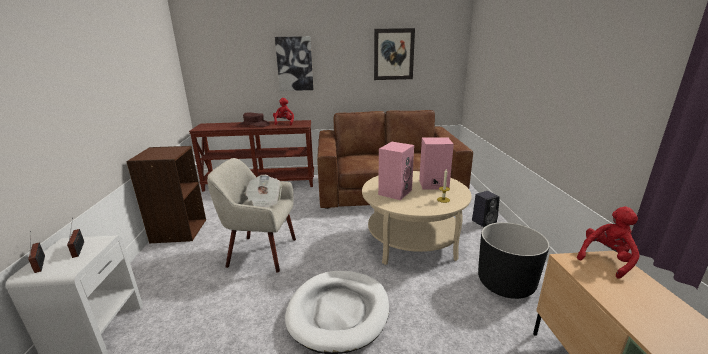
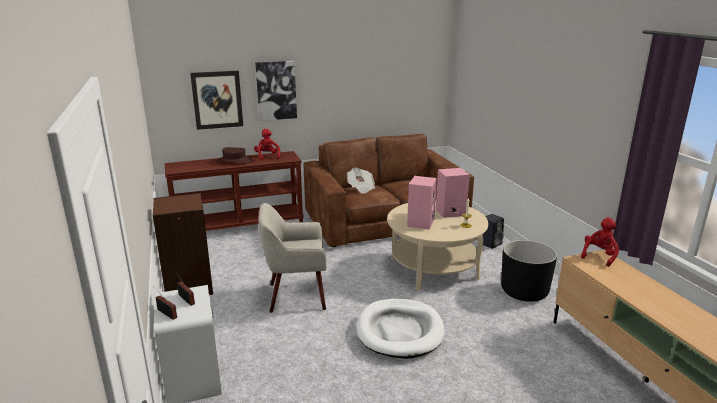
camera: 15 degrees left, 0 degrees up
newspaper [245,175,282,208] -> newspaper moved to [347,168,375,194]
picture [374,28,415,80] -> picture moved to [190,71,243,130]

